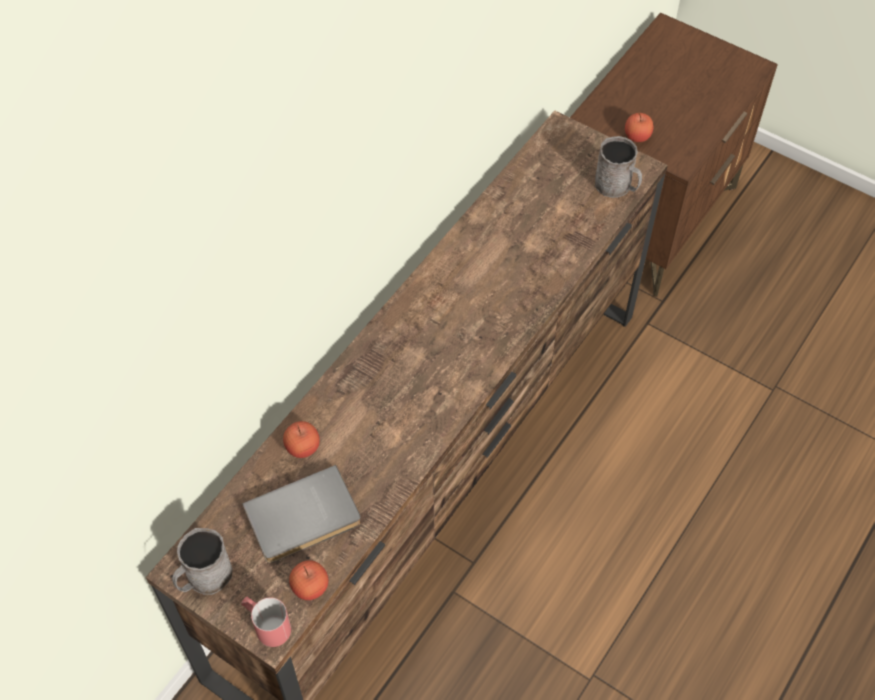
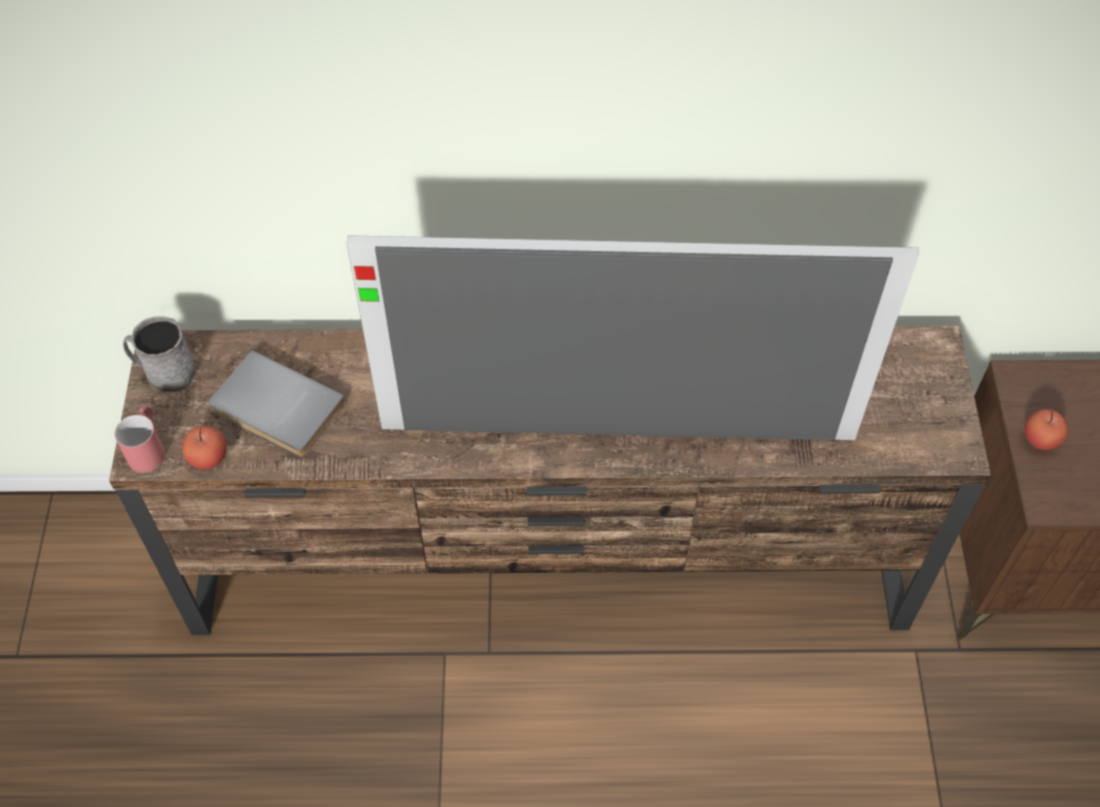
camera: 55 degrees right, 0 degrees up
apple [283,421,320,458] -> none
grey mug [595,136,642,198] -> none
none -> television [346,235,919,440]

